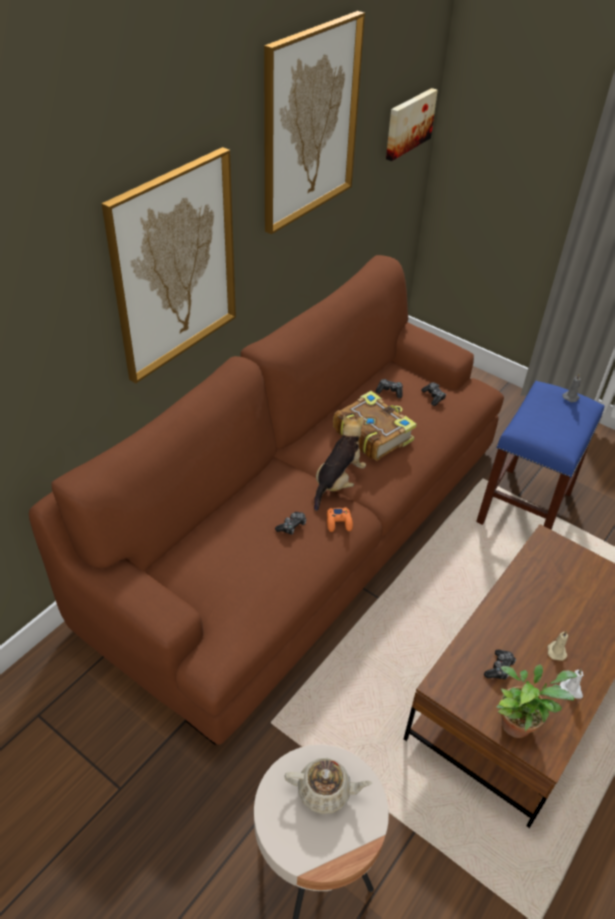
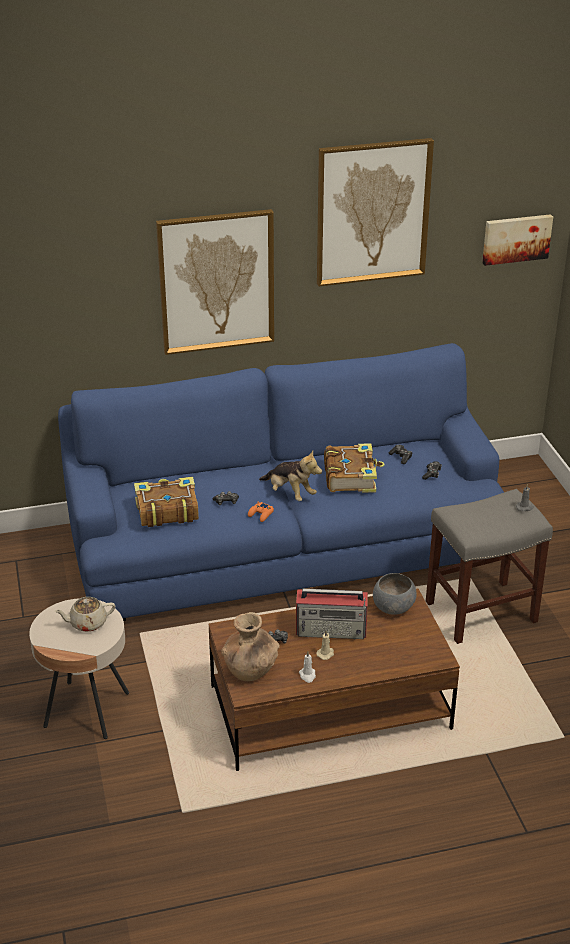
camera: 40 degrees right, 10 degrees down
brown sofa [29,255,504,745] -> blue sofa [58,343,504,621]
beige teapot [285,758,372,814] -> beige teapot turned 120 degrees clockwise [55,597,116,632]
plush toy [314,415,366,511] -> plush toy turned 60 degrees clockwise [259,450,322,501]
blue stool [476,381,604,530] -> grey stool [426,489,553,644]
potted plant [496,664,578,738] -> brown vase [221,612,280,681]
none -> book [134,477,199,527]
none -> radio [296,589,368,639]
none -> grey bowl [373,573,416,615]

